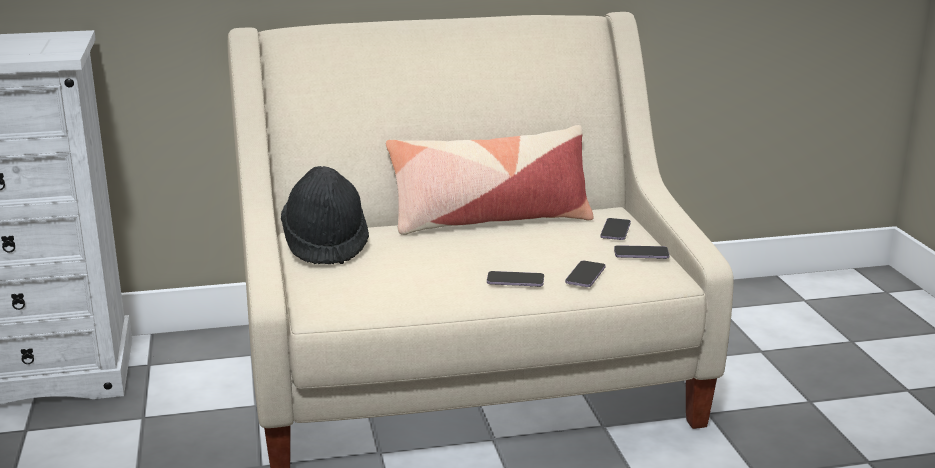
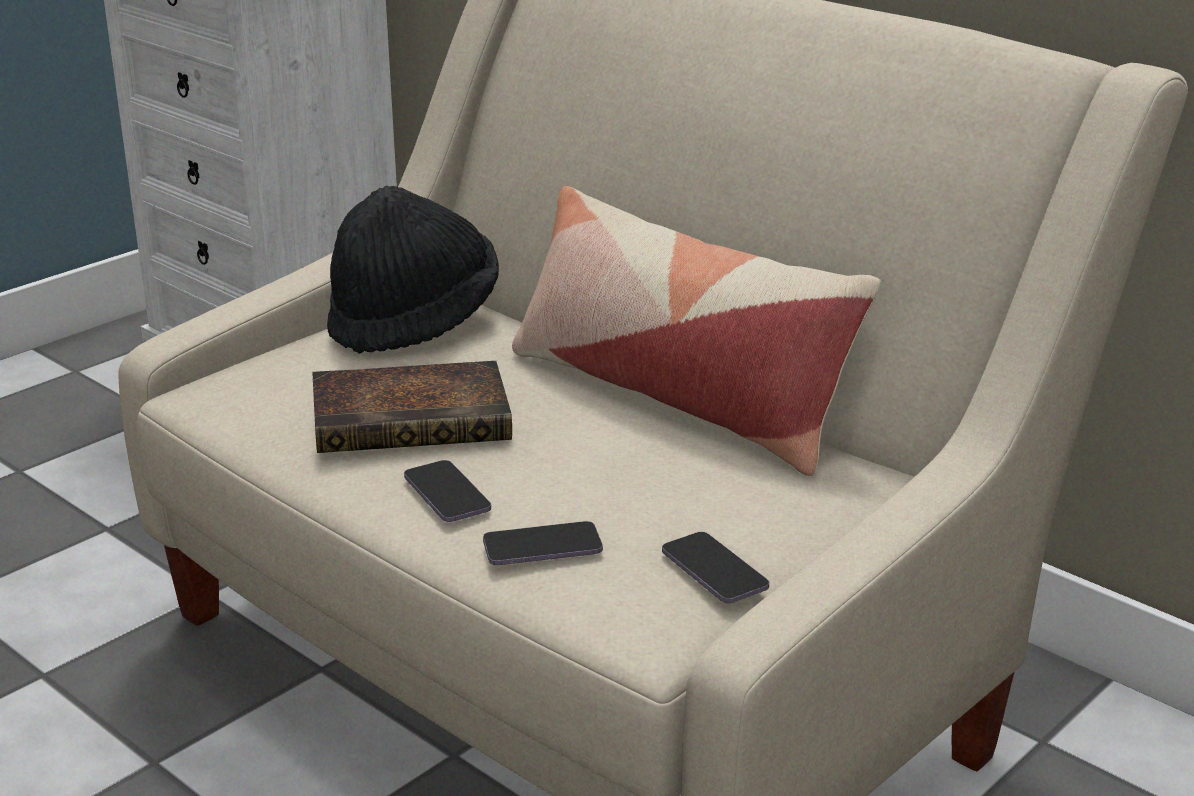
camera: 55 degrees right, 5 degrees up
phone [600,218,631,240] -> none
none -> book [313,361,512,453]

